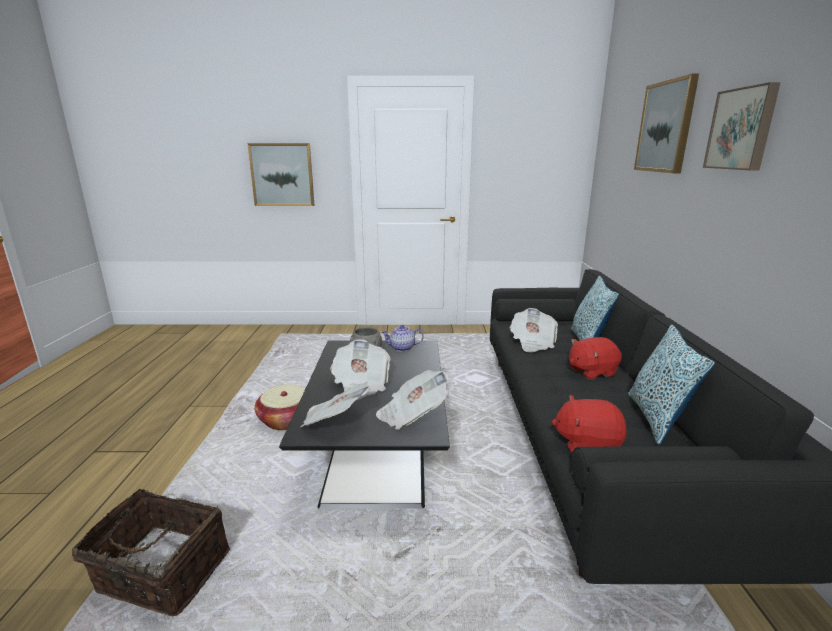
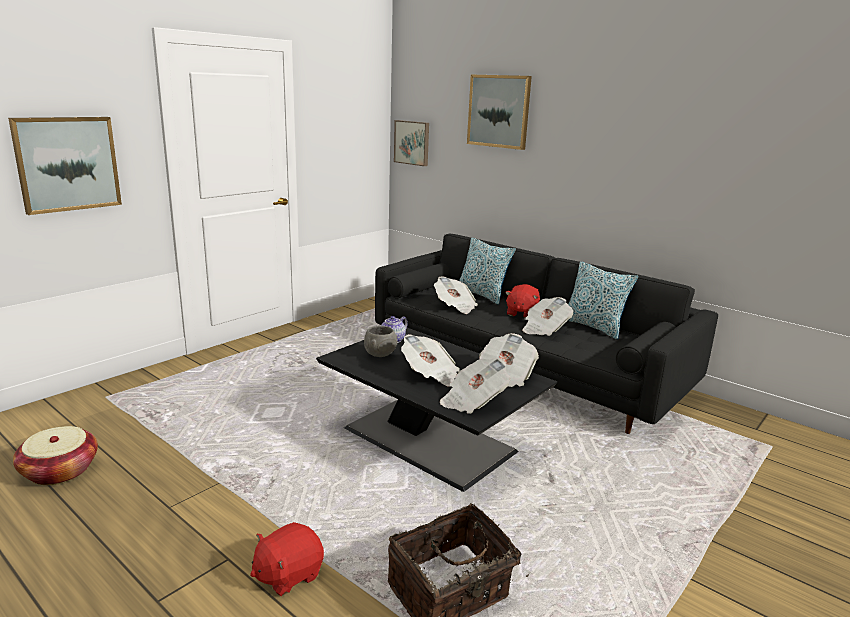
camera: 50 degrees left, 0 degrees up
basket [254,384,306,430] -> basket moved to [13,426,98,485]
red plush toy [552,395,627,453] -> red plush toy moved to [250,522,324,596]
picture [703,82,781,170] -> picture moved to [394,120,429,166]
none -> newspaper [522,297,573,336]

